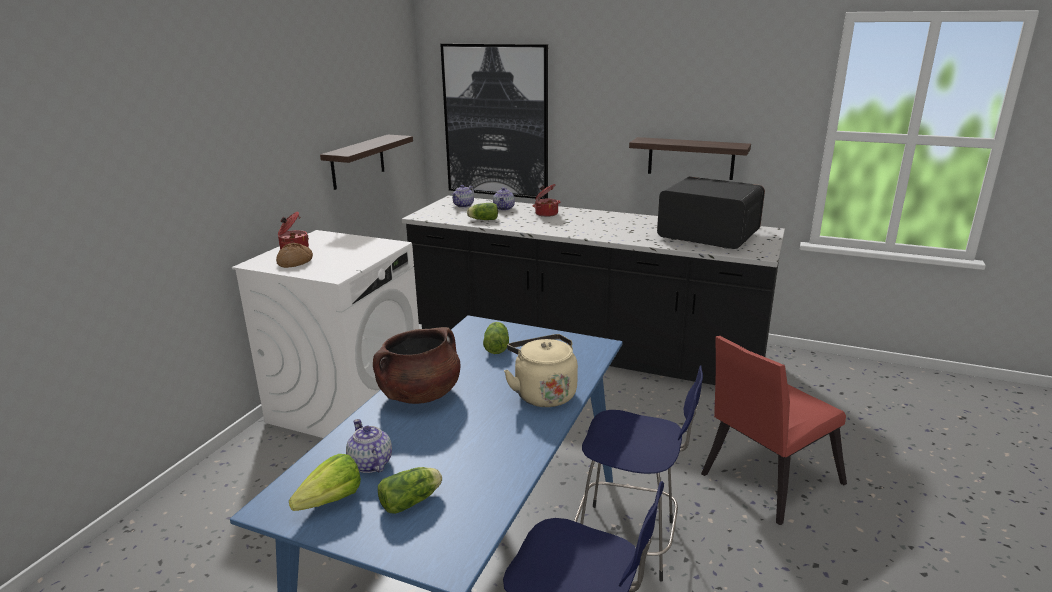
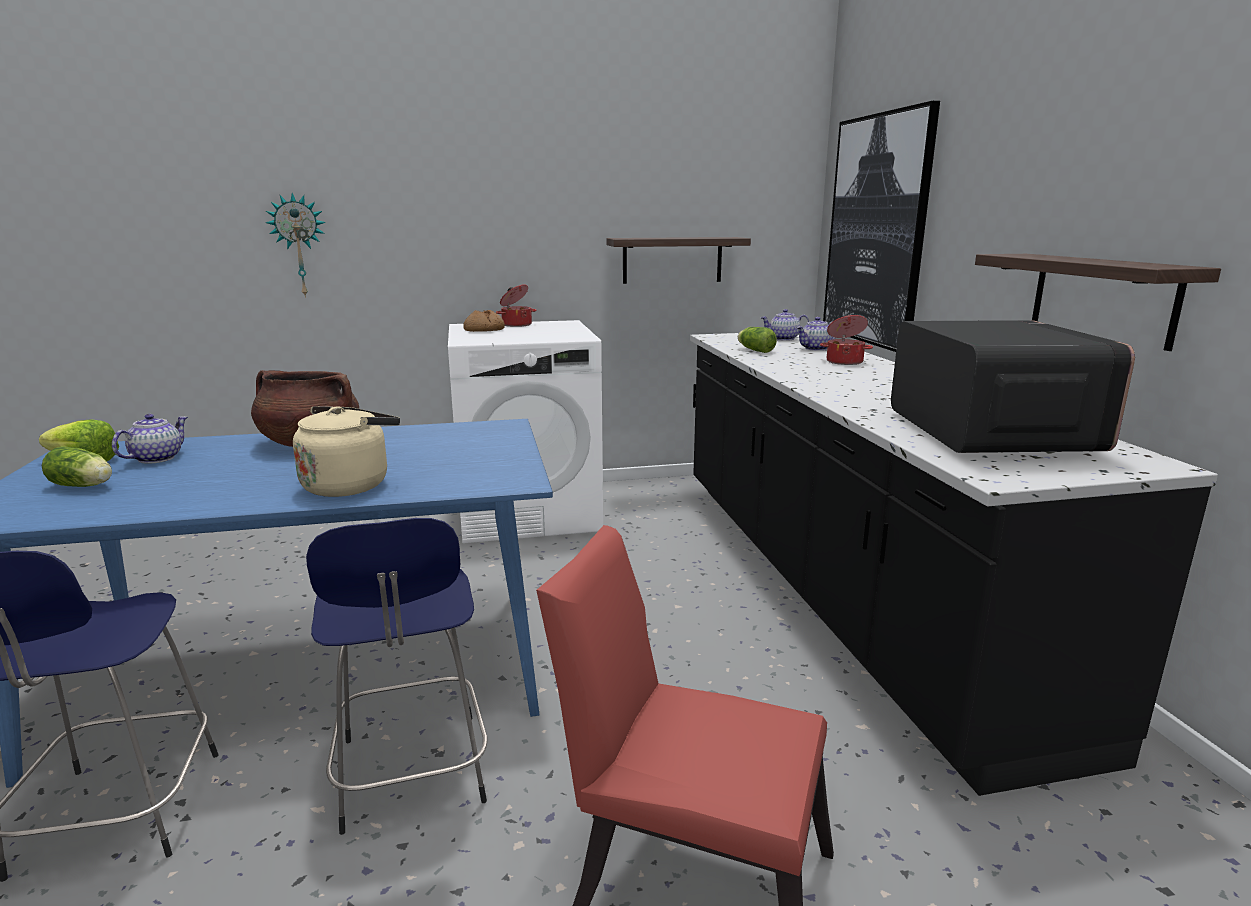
camera: 55 degrees right, 5 degrees down
lettuce [483,322,509,354] -> none
none -> wall clock [266,193,326,298]

